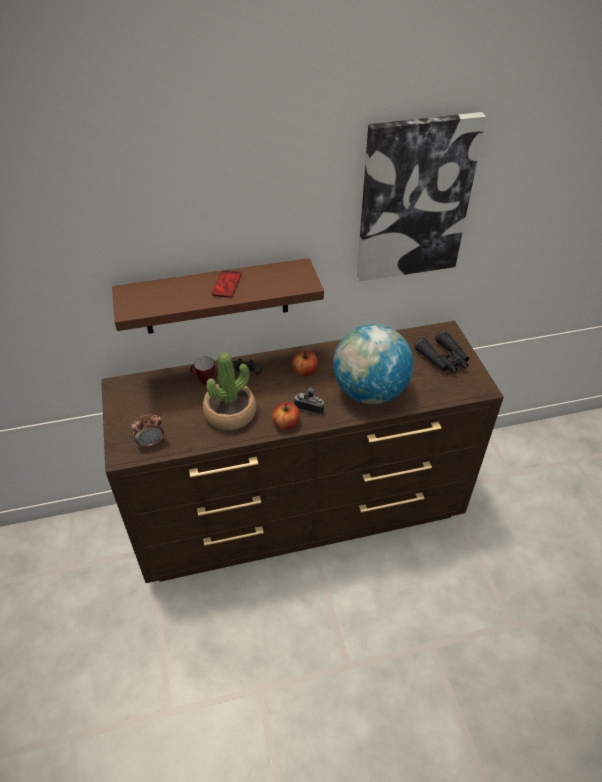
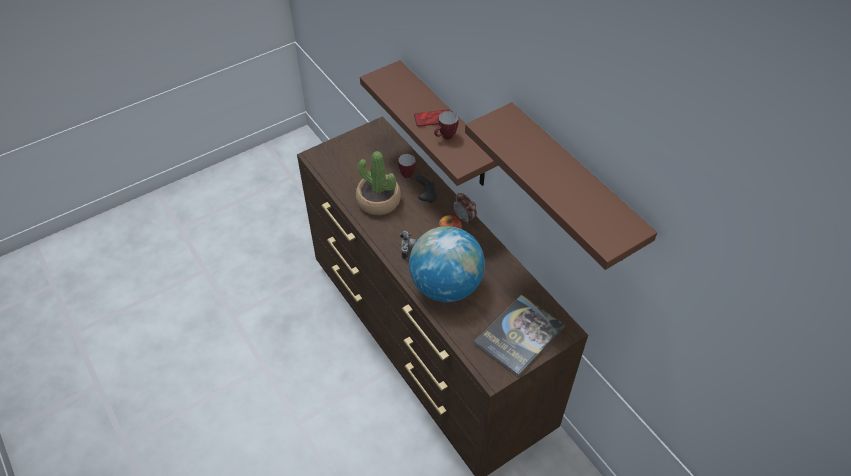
camera: 70 degrees right, 5 degrees up
alarm clock [132,414,164,449] -> alarm clock moved to [453,193,477,224]
apple [272,402,299,430] -> none
picture [357,112,487,281] -> brown shelf [465,102,657,270]
black binoculars [414,330,469,373] -> book [474,295,565,376]
none -> mug [434,111,459,139]

